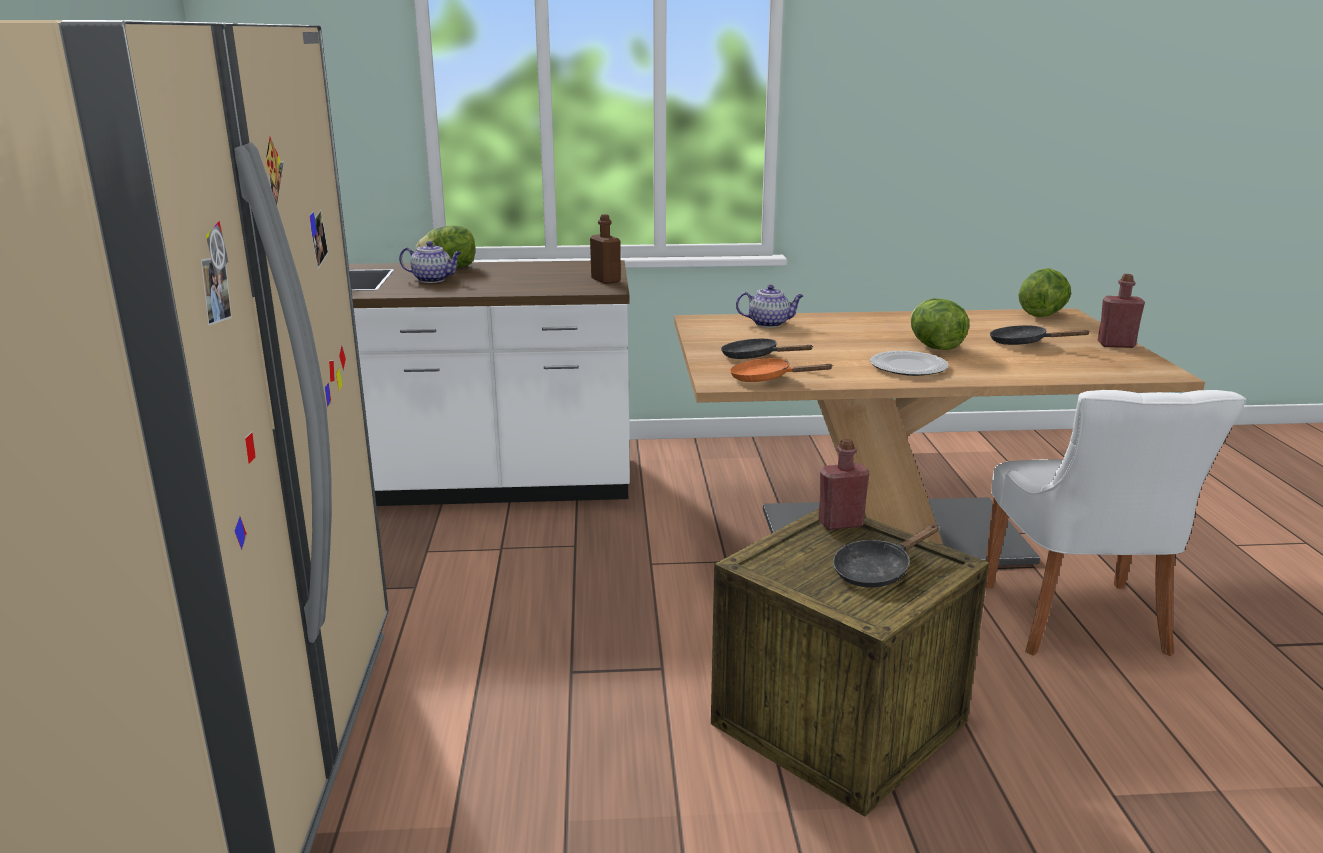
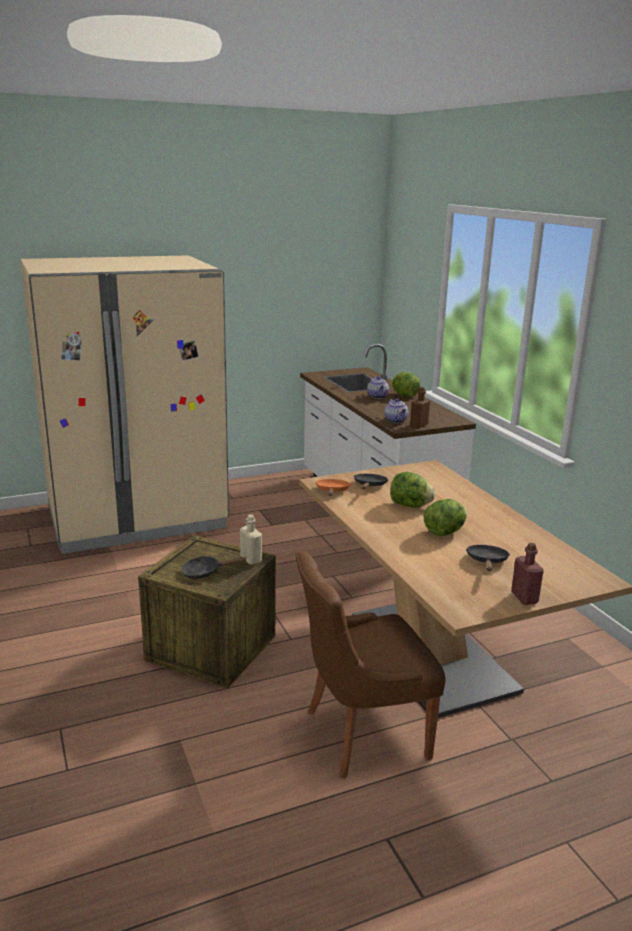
camera: 70 degrees right, 0 degrees up
teapot [736,285,804,327] -> teapot moved to [384,399,408,423]
red bottle [818,438,869,530] -> beige bottle [240,515,262,565]
black frying pan [833,524,939,588] -> black frying pan turned 45 degrees counterclockwise [181,556,246,579]
plate [870,351,949,376] -> none
white chair [986,390,1246,656] -> brown chair [295,551,445,779]
lettuce [1018,268,1071,317] -> lettuce moved to [390,472,435,508]

